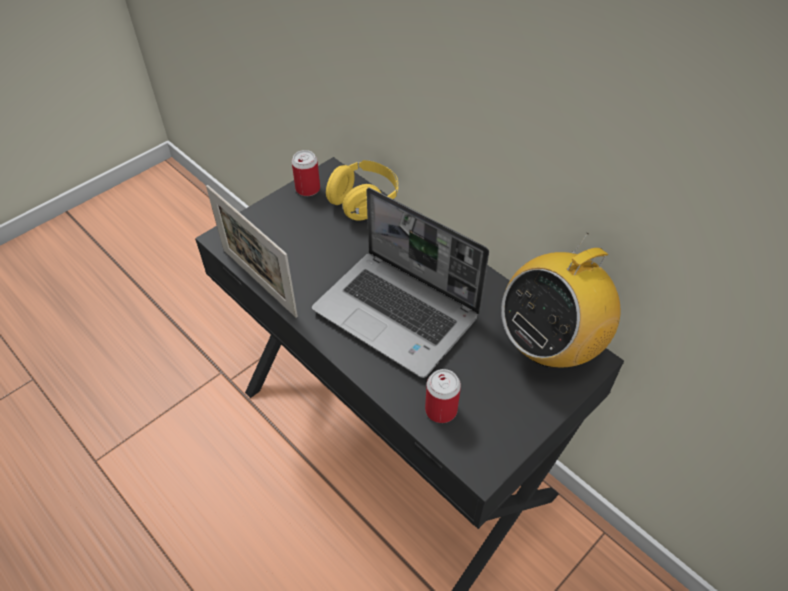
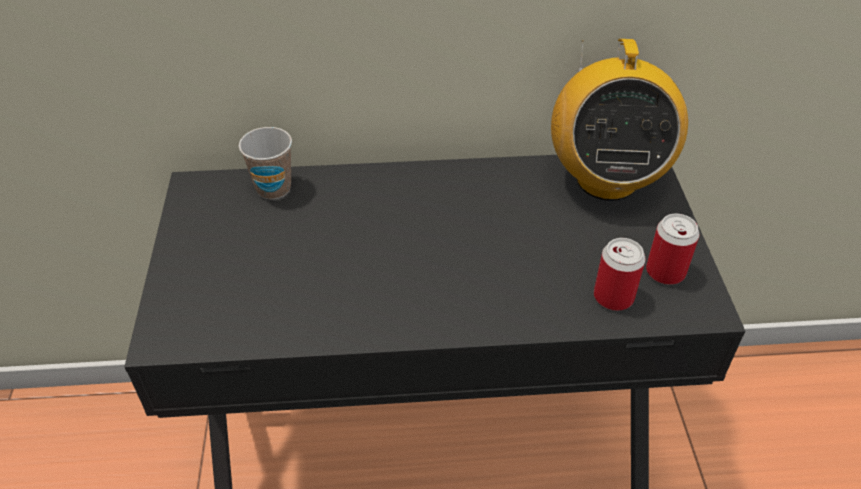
camera: 50 degrees left, 5 degrees down
picture frame [206,185,298,318] -> none
can [292,150,320,196] -> can moved to [646,213,699,285]
laptop [312,187,489,378] -> none
yellow headphones [326,160,398,221] -> cup [239,127,292,200]

